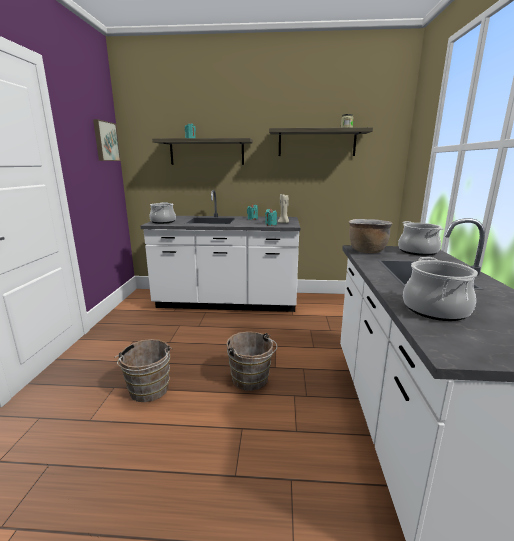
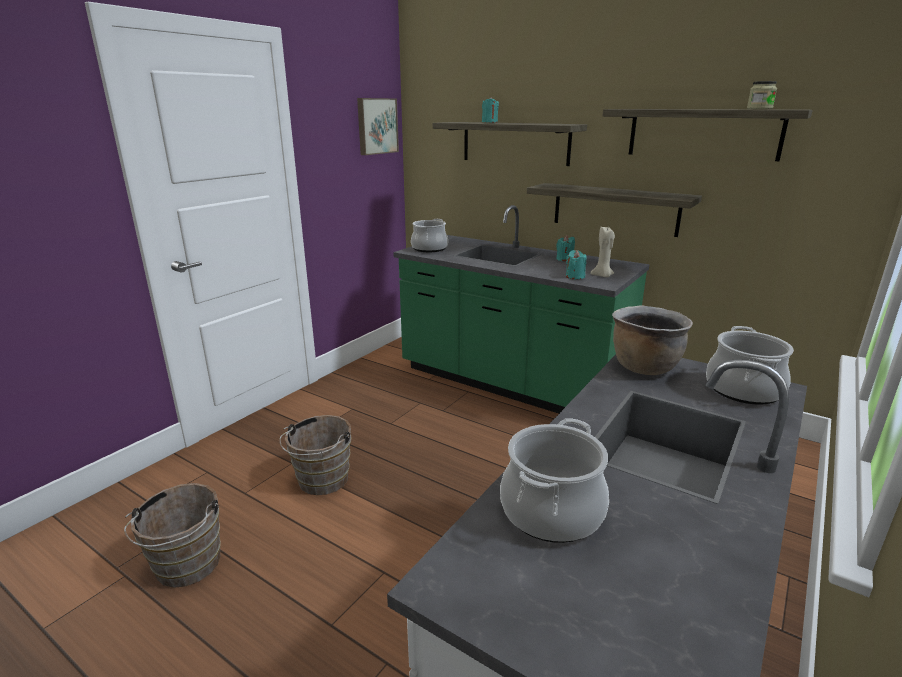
camera: 30 degrees right, 5 degrees up
white counter [141,190,300,312] -> green counter [393,205,650,413]
brown bucket [226,331,277,391] -> brown bucket moved to [124,483,221,588]
none -> shelf [527,183,702,237]

